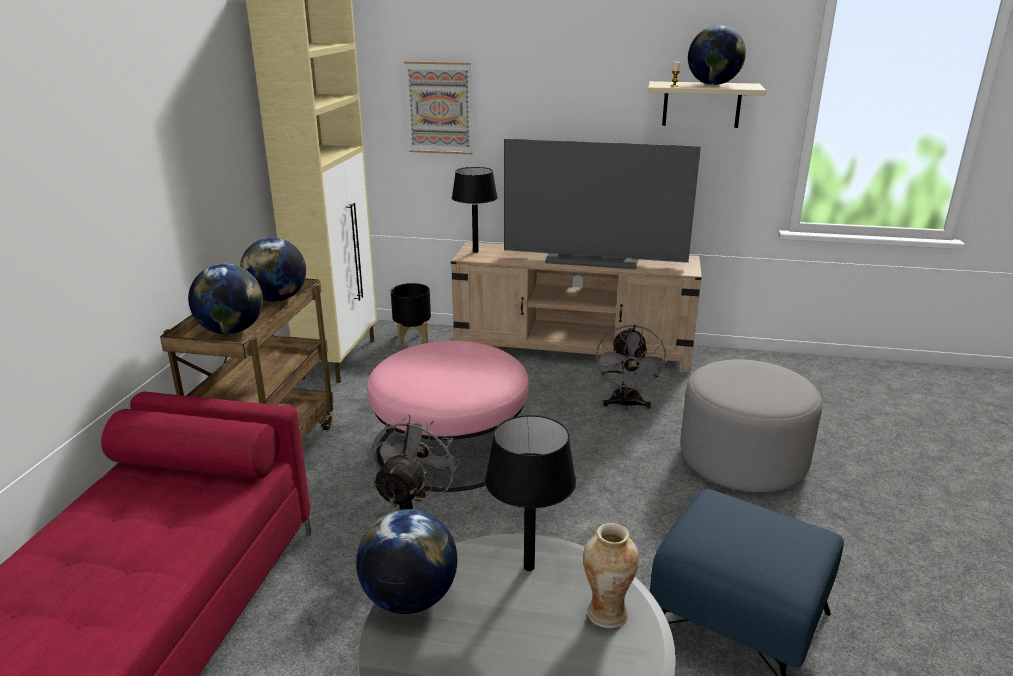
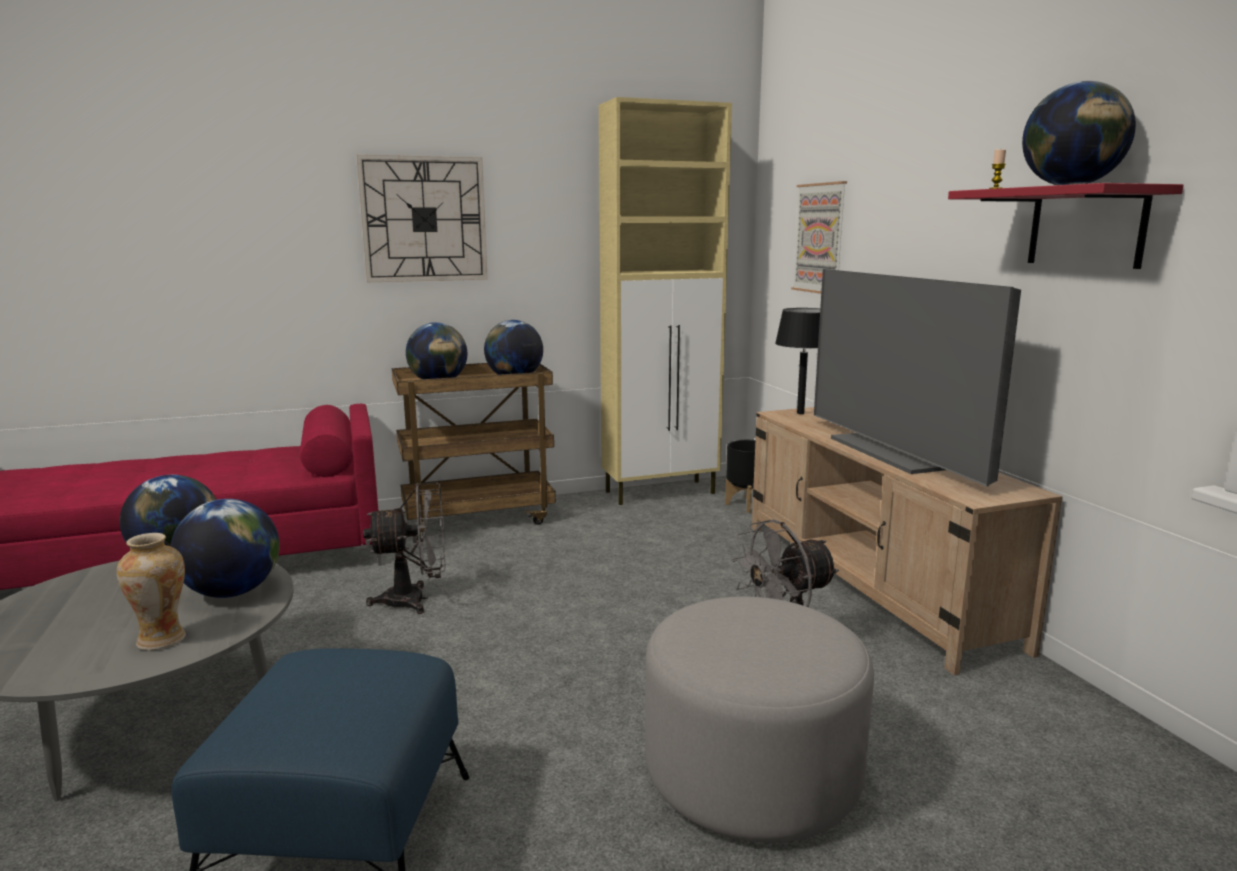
camera: 60 degrees right, 10 degrees down
pink ottoman [367,340,529,492] -> none
black table lamp [485,415,576,571] -> globe [171,499,280,598]
beige shelf [648,81,766,128] -> red shelf [948,183,1184,269]
none -> wall clock [356,155,488,282]

